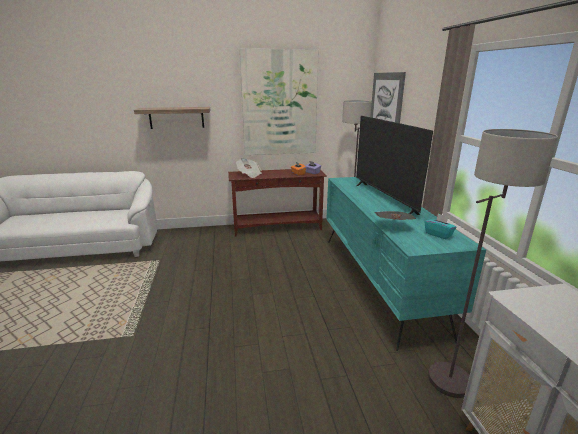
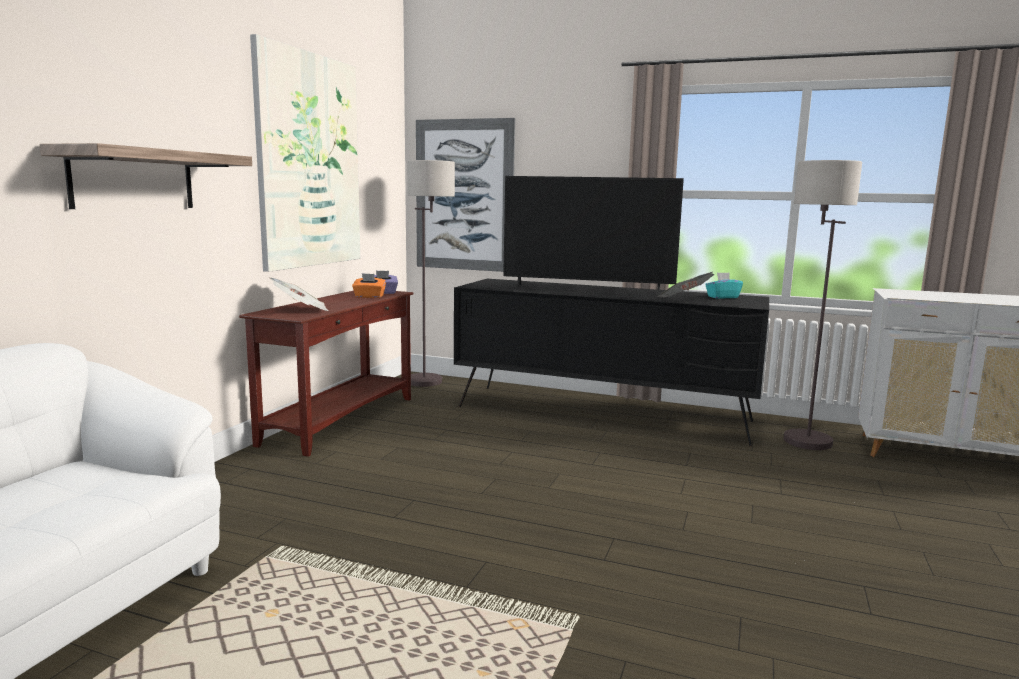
camera: 60 degrees left, 10 degrees down
turquoise tv stand [326,177,486,351] -> black tv stand [454,279,769,447]

